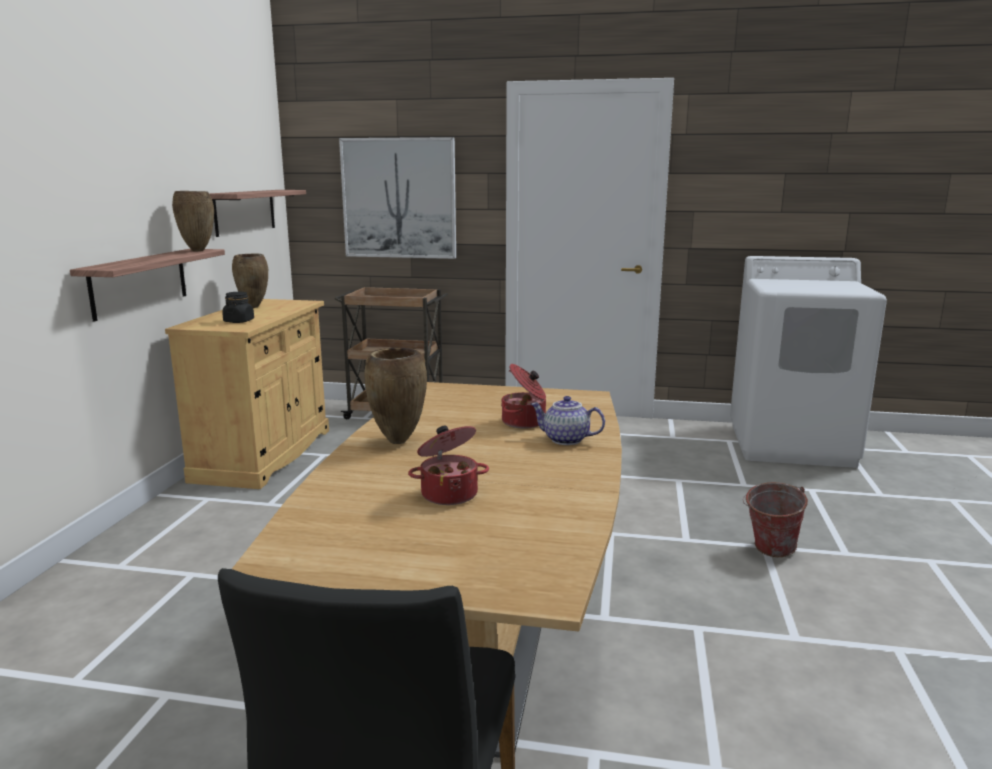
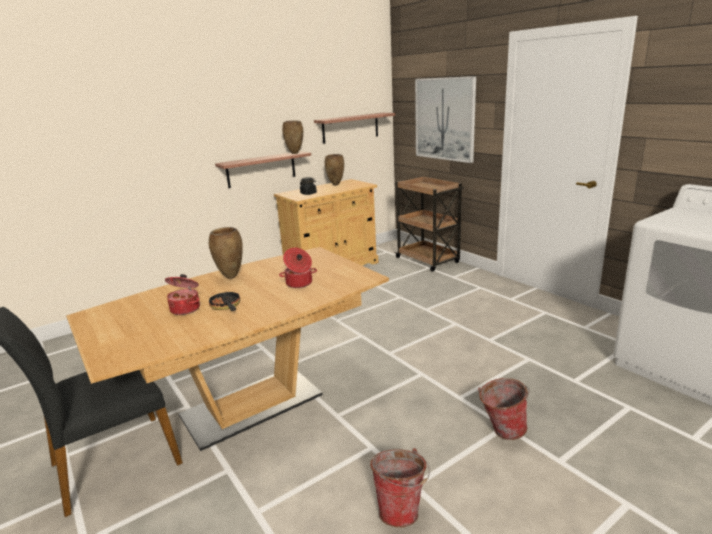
camera: 45 degrees right, 5 degrees up
teapot [531,396,605,445] -> none
none -> frying pan [208,288,241,311]
none -> bucket [370,448,430,528]

